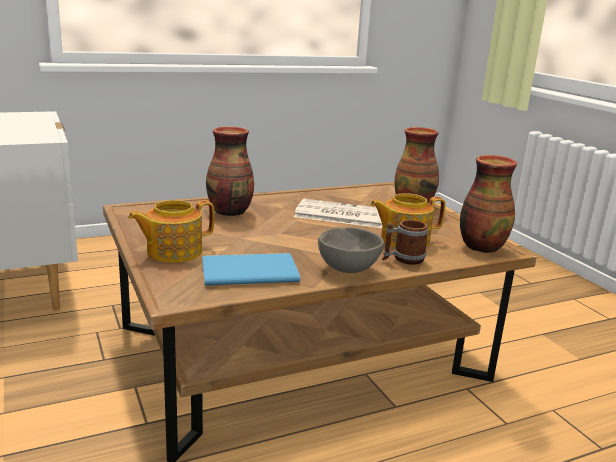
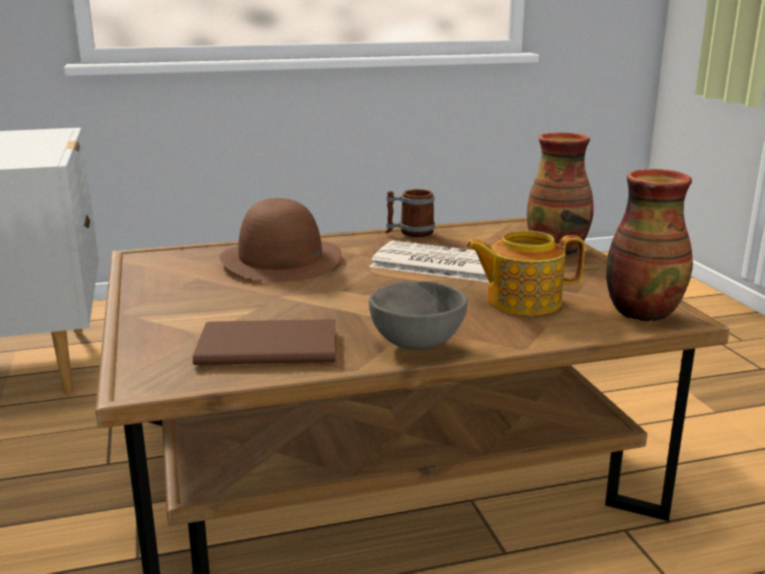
camera: 10 degrees right, 0 degrees up
teapot [128,200,214,263] -> none
blue book [202,253,300,285] -> brown book [193,319,336,365]
vase [206,127,254,216] -> brown hat [219,198,341,282]
mug [382,220,428,265] -> mug moved to [385,189,435,237]

